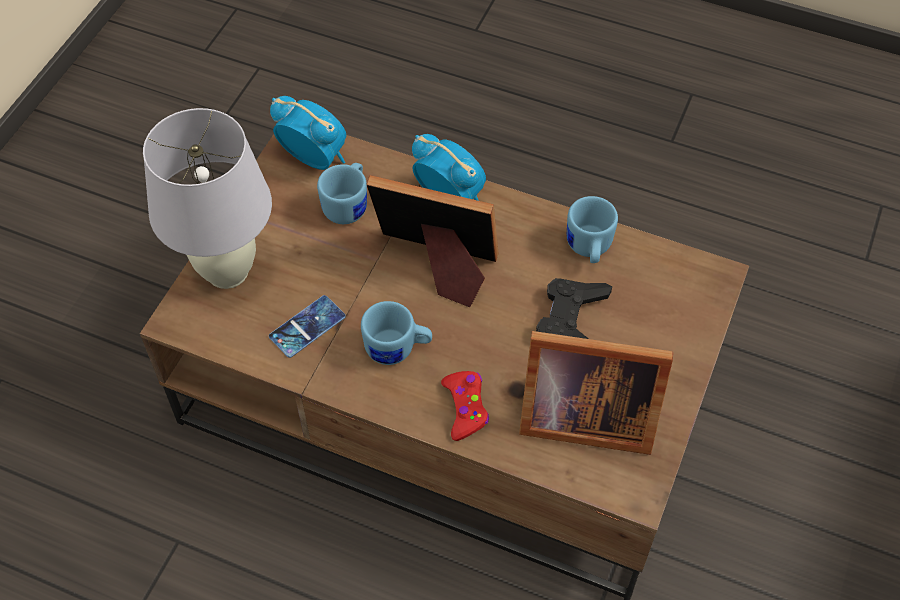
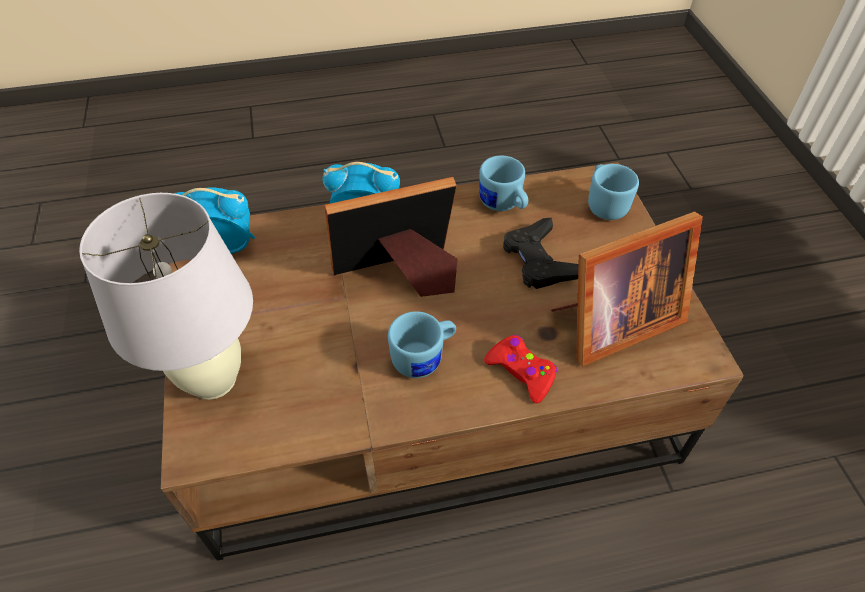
camera: 35 degrees left, 5 degrees down
phone [269,295,346,358] -> none
blue mug [317,163,367,224] -> blue mug moved to [588,164,639,220]

